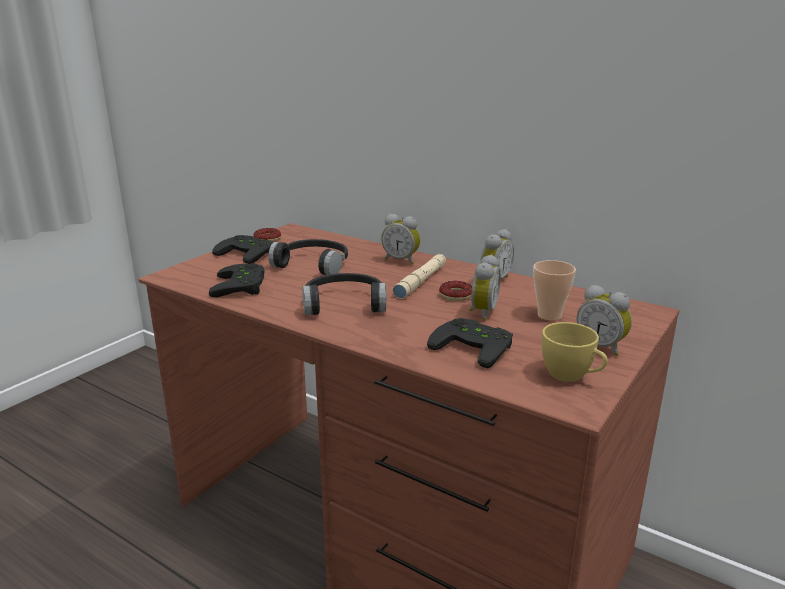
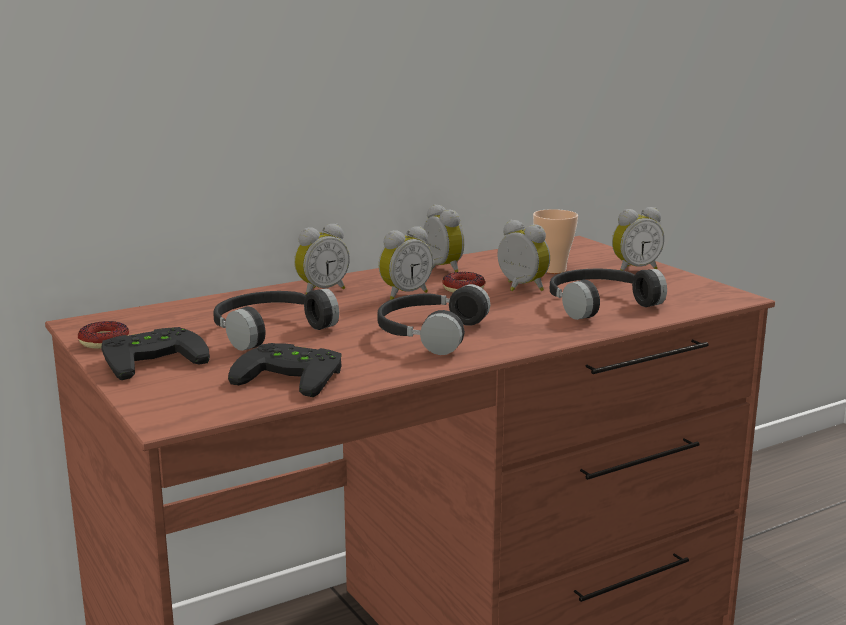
camera: 65 degrees left, 5 degrees down
beige flashlight [393,254,446,299] -> alarm clock [379,226,433,300]
black game controller [427,318,513,369] -> black headphones [550,269,667,320]
yellow cup [542,322,608,382] -> none

